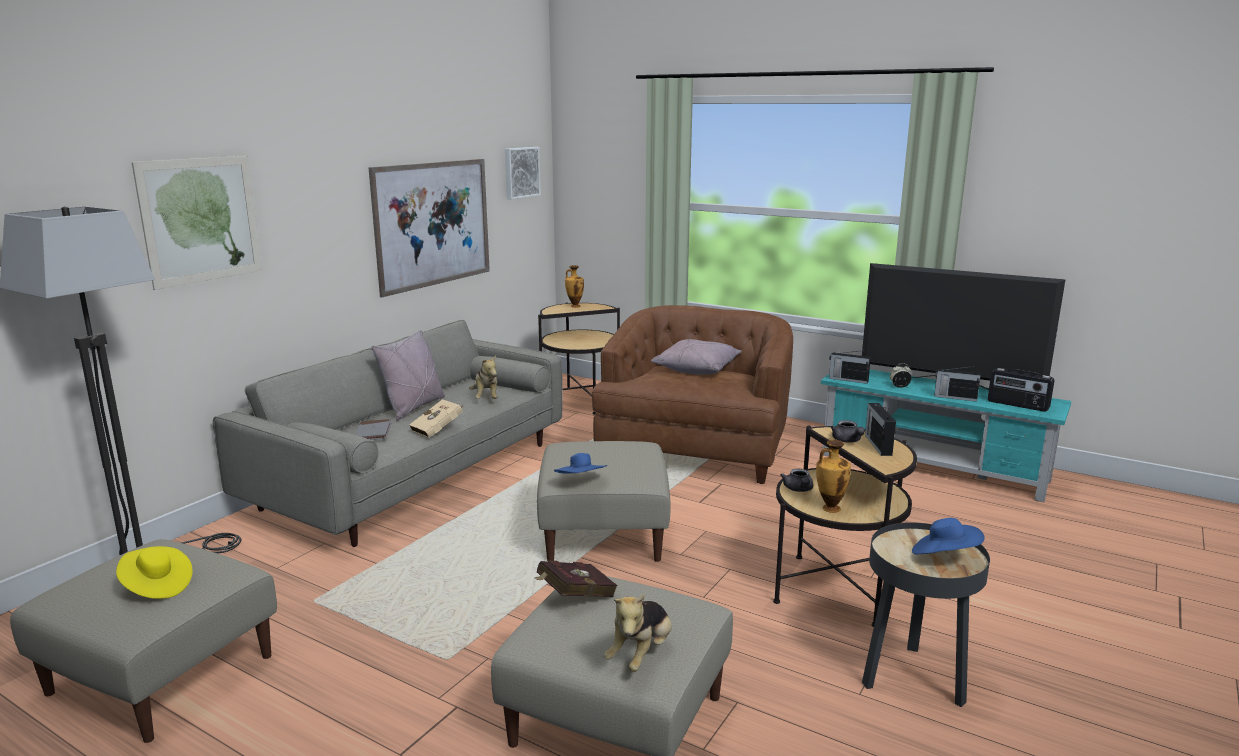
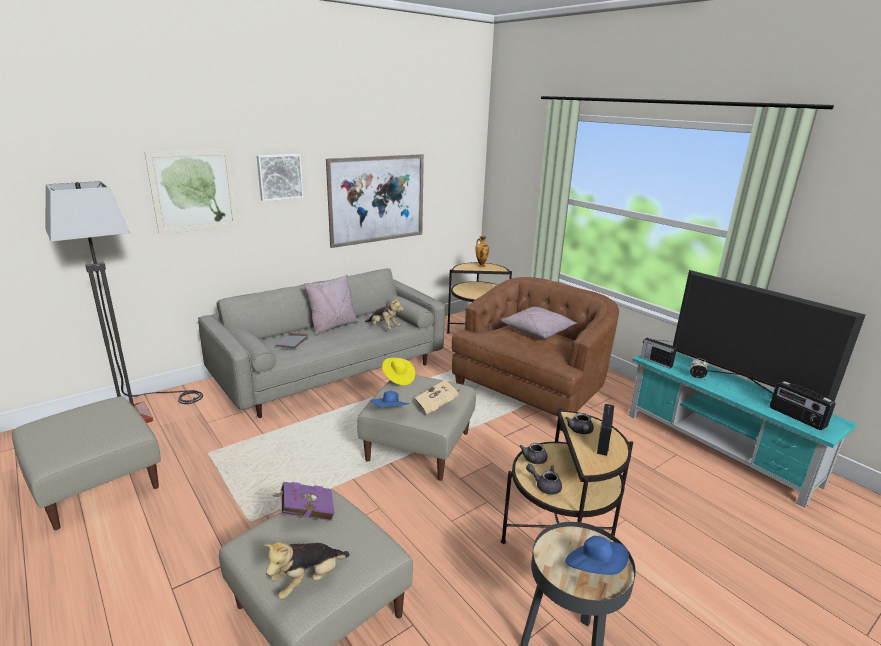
camera: 20 degrees right, 5 degrees up
yellow hat [116,546,192,599] -> yellow hat moved to [382,358,415,386]
beige book [409,399,463,438] -> beige book moved to [415,380,460,414]
plush toy [469,355,497,399] -> plush toy turned 60 degrees counterclockwise [365,297,404,329]
picture [505,147,541,199] -> picture moved to [257,154,304,201]
red book [534,560,618,597] -> purple book [273,482,335,521]
vase [816,439,851,513] -> grey teapot [526,464,562,495]
radio [934,366,981,402] -> none

